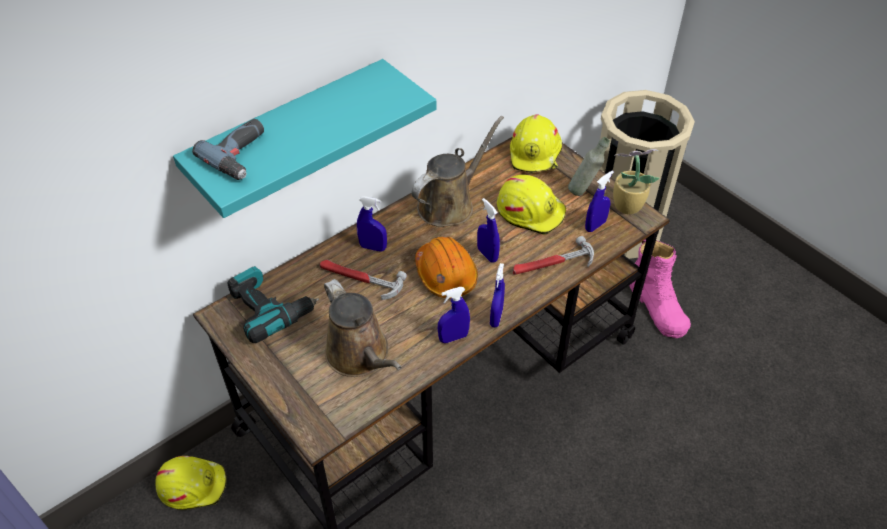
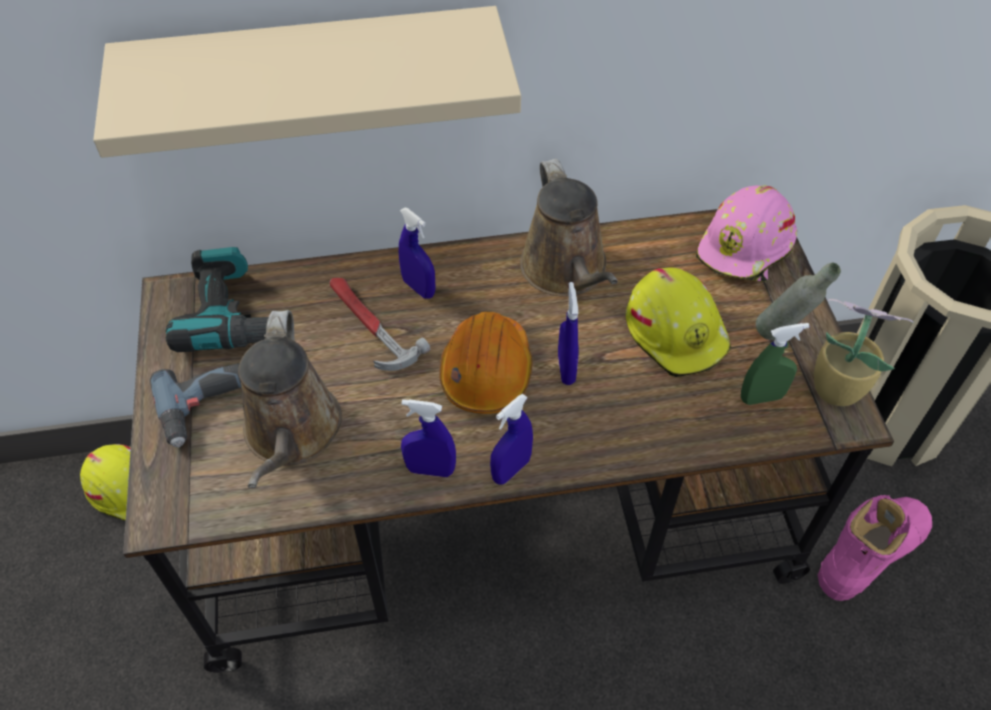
camera: 30 degrees right, 5 degrees up
turquoise shelf [173,59,436,218] -> beige shelf [93,6,521,158]
power drill [192,119,264,180] -> power drill moved to [150,363,241,447]
brown watering can [411,116,504,227] -> brown watering can turned 90 degrees clockwise [520,159,618,296]
yellow hard hat [510,114,562,173] -> pink hard hat [696,186,797,282]
hammer [513,236,594,275] -> none
blue spray bottle [585,171,614,232] -> green spray bottle [741,323,810,405]
pink boot [629,239,691,338] -> pink boot turned 135 degrees counterclockwise [818,495,932,601]

